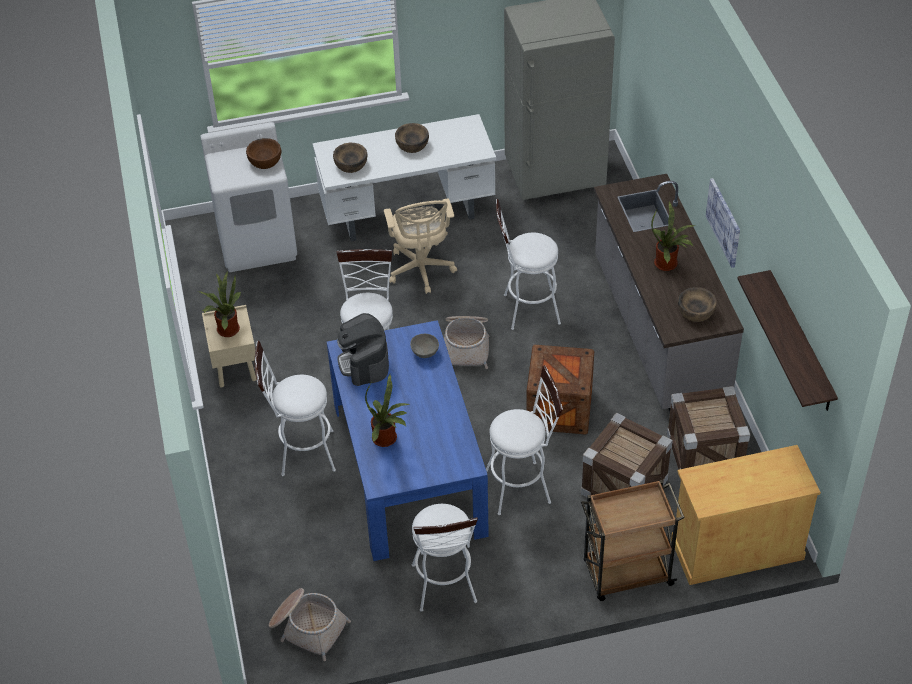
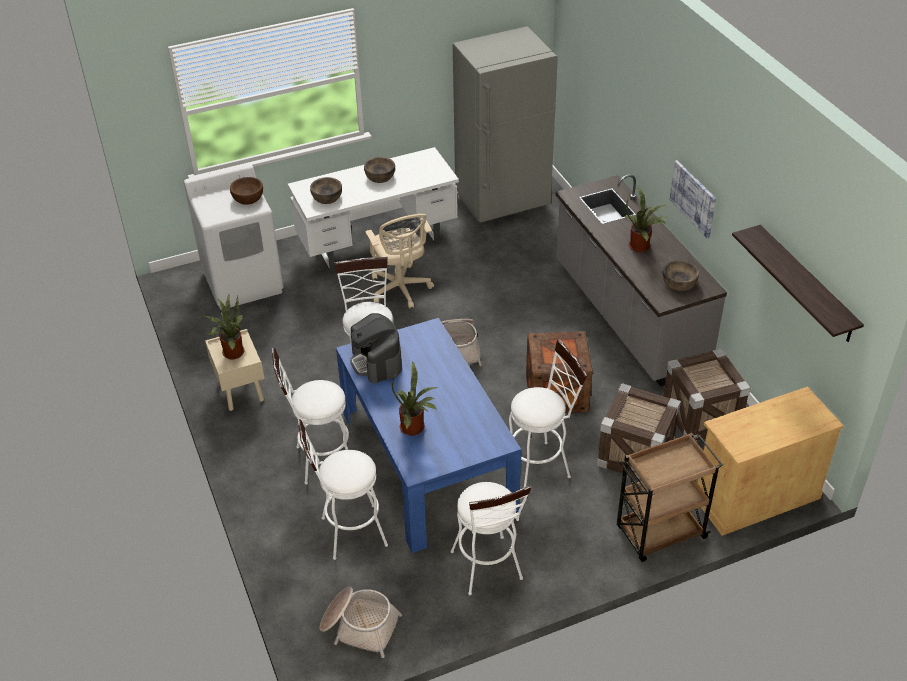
camera: 10 degrees left, 5 degrees down
grey bowl [410,334,439,358] -> none
white stool [496,199,561,330] -> white stool moved to [298,419,388,560]

